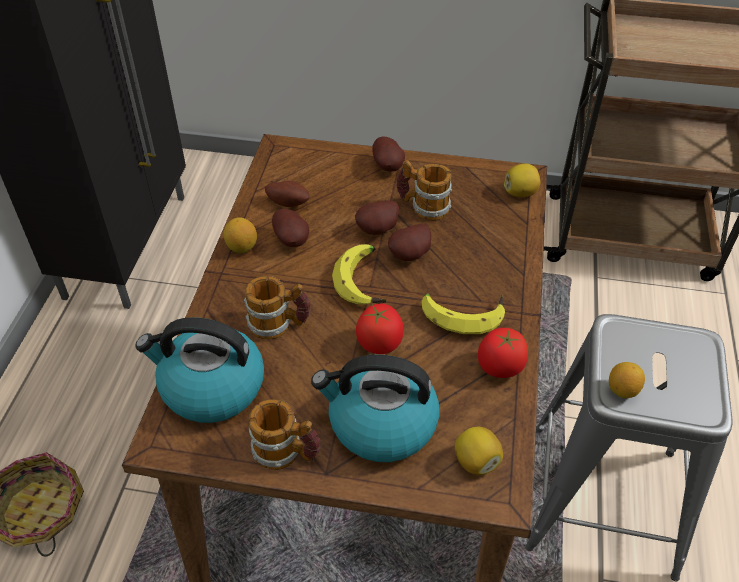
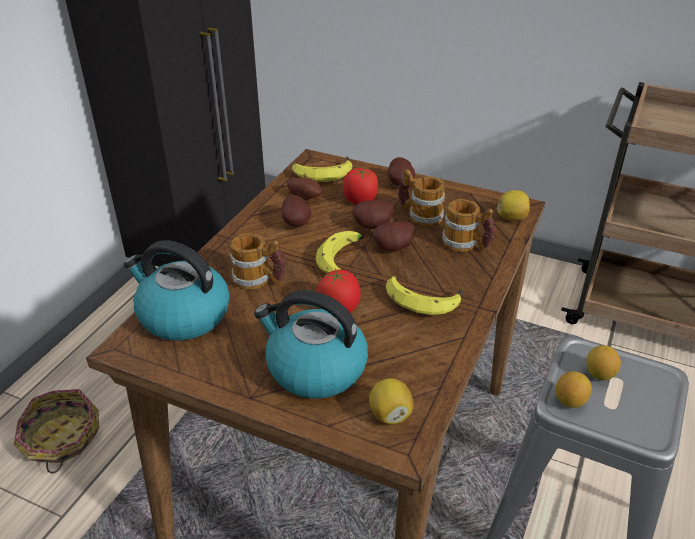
camera: 15 degrees right, 10 degrees down
lemon [224,217,257,253] -> lemon moved to [587,345,621,380]
mug [249,399,321,470] -> mug moved to [442,199,496,252]
tomato [478,328,528,378] -> tomato moved to [343,168,378,204]
none -> banana [292,156,352,182]

